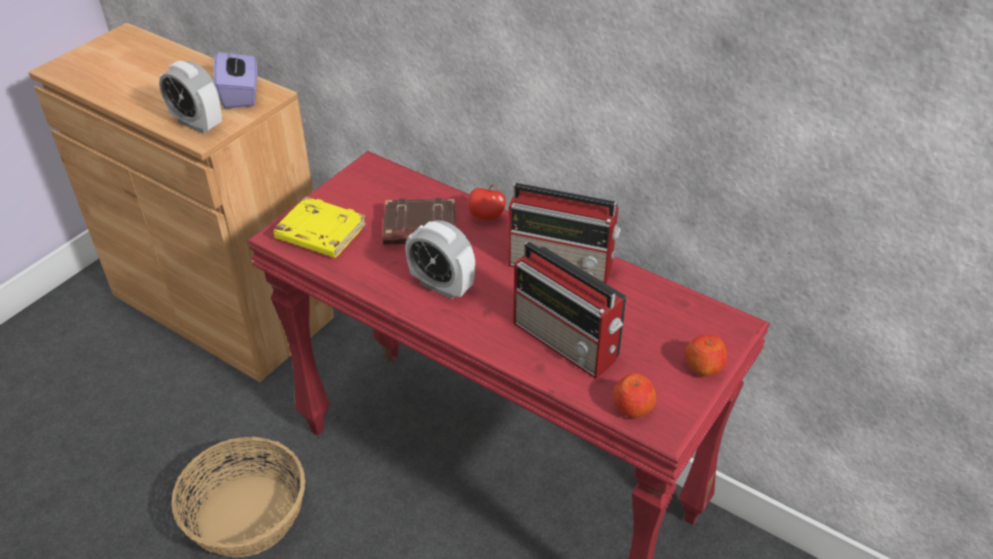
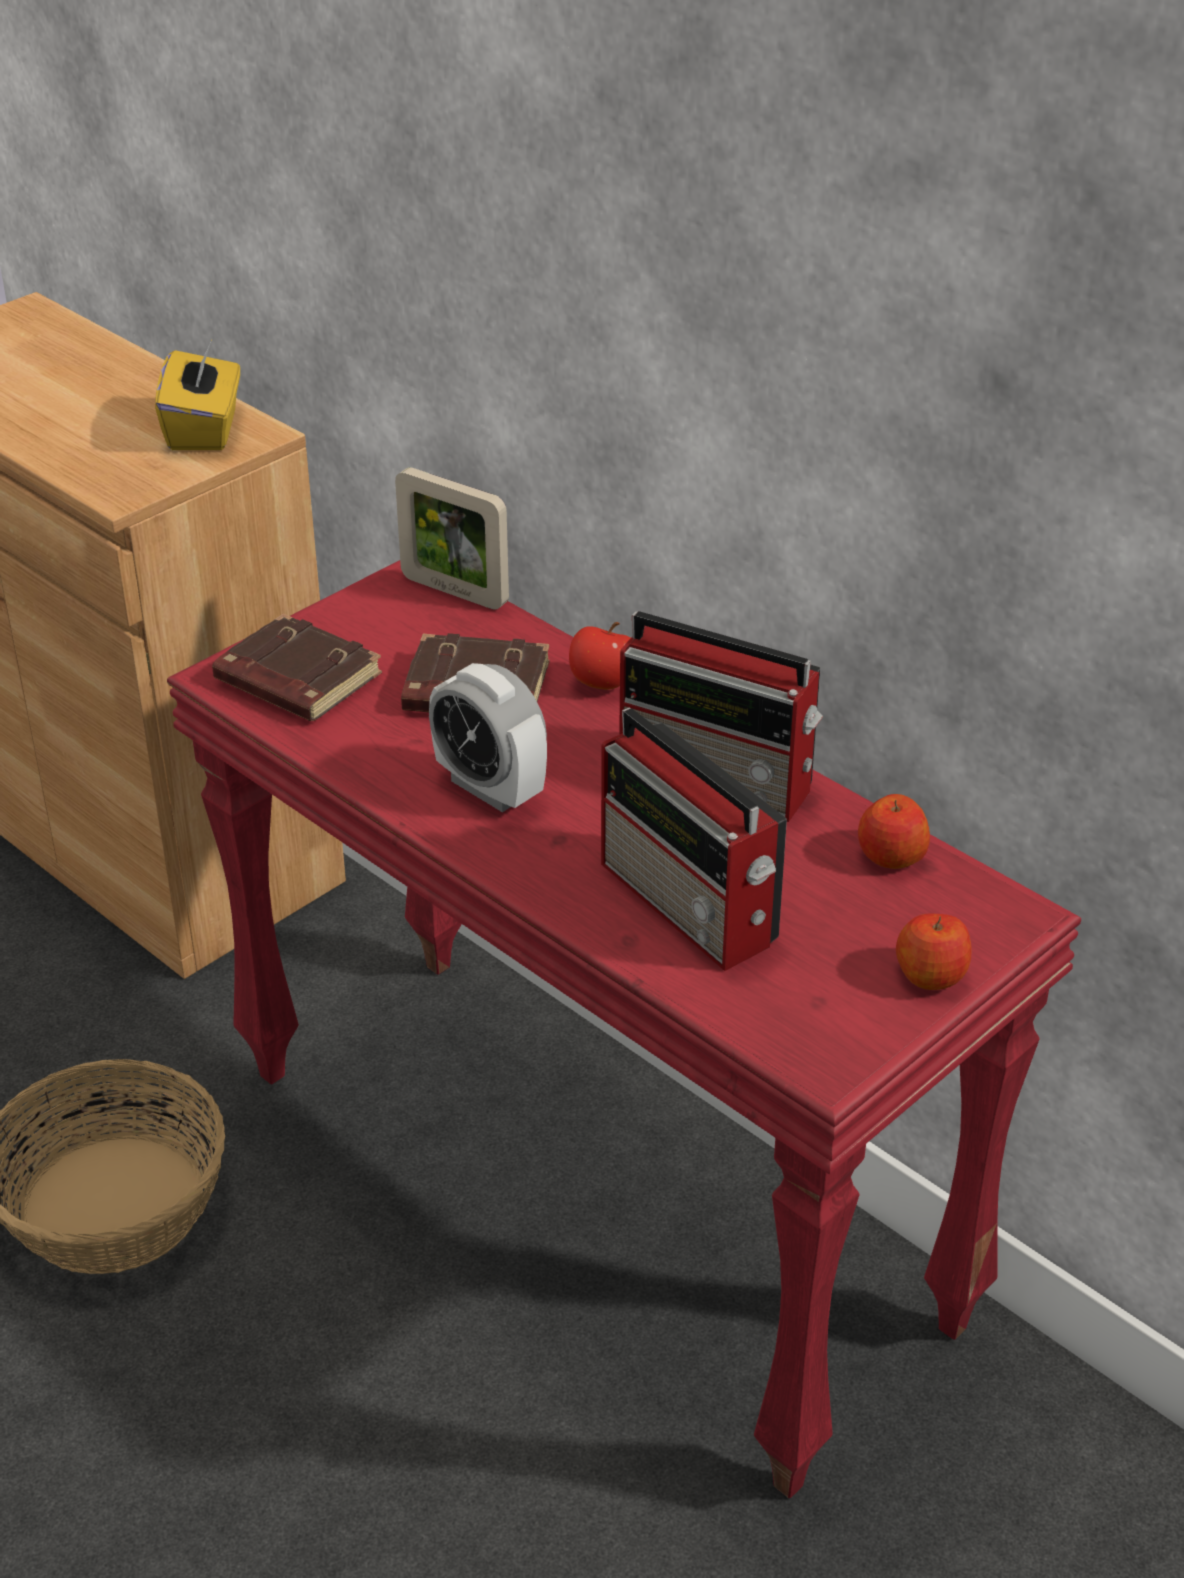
camera: 10 degrees right, 5 degrees down
alarm clock [159,61,222,134] -> none
purple tissue box [213,46,257,109] -> yellow tissue box [155,340,240,450]
yellow book [273,197,367,258] -> brown book [212,614,382,721]
apple [613,373,656,418] -> apple moved to [858,794,930,869]
none -> picture frame [395,467,509,610]

